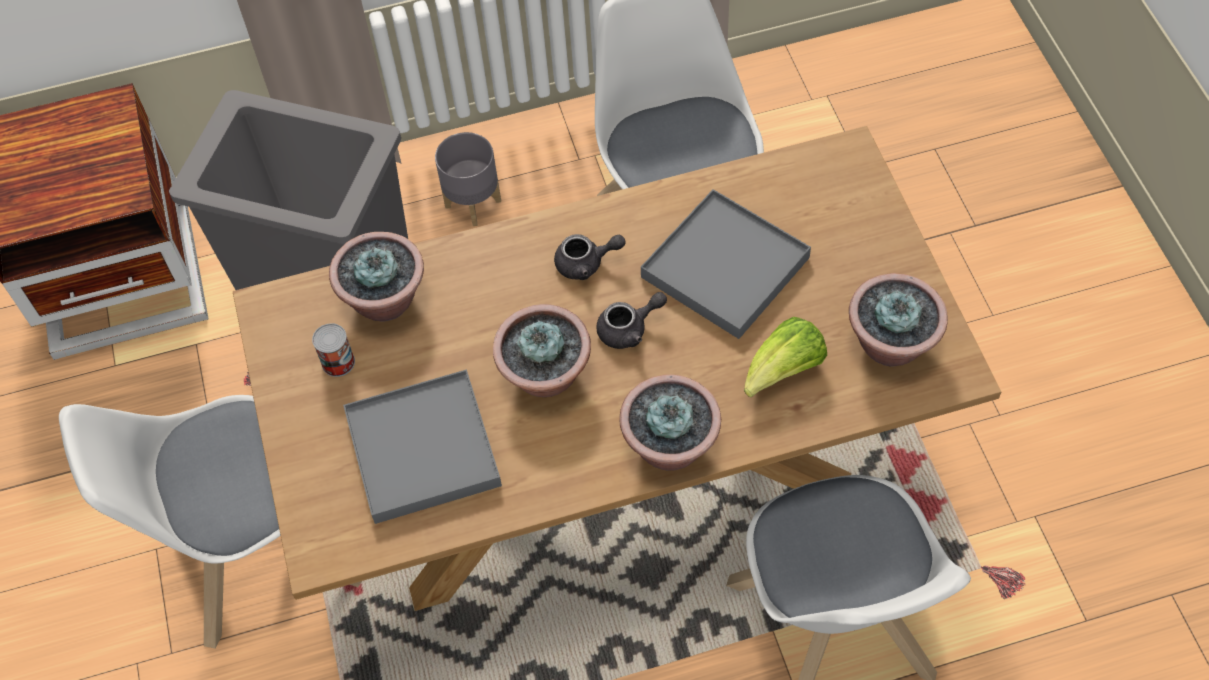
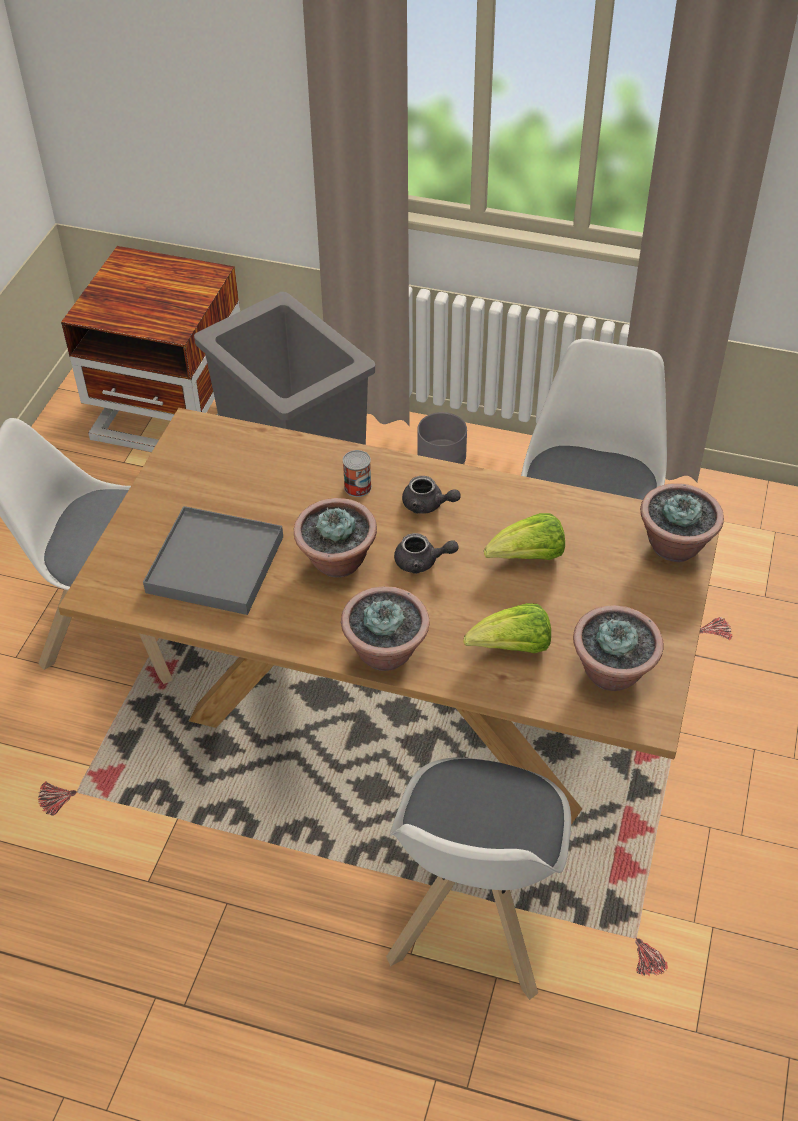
camera: 30 degrees right, 10 degrees down
can [312,323,355,377] -> can moved to [343,450,372,497]
potted plant [329,232,424,322] -> potted plant moved to [640,483,724,562]
grey tray [641,189,811,339] -> lettuce [484,513,565,560]

